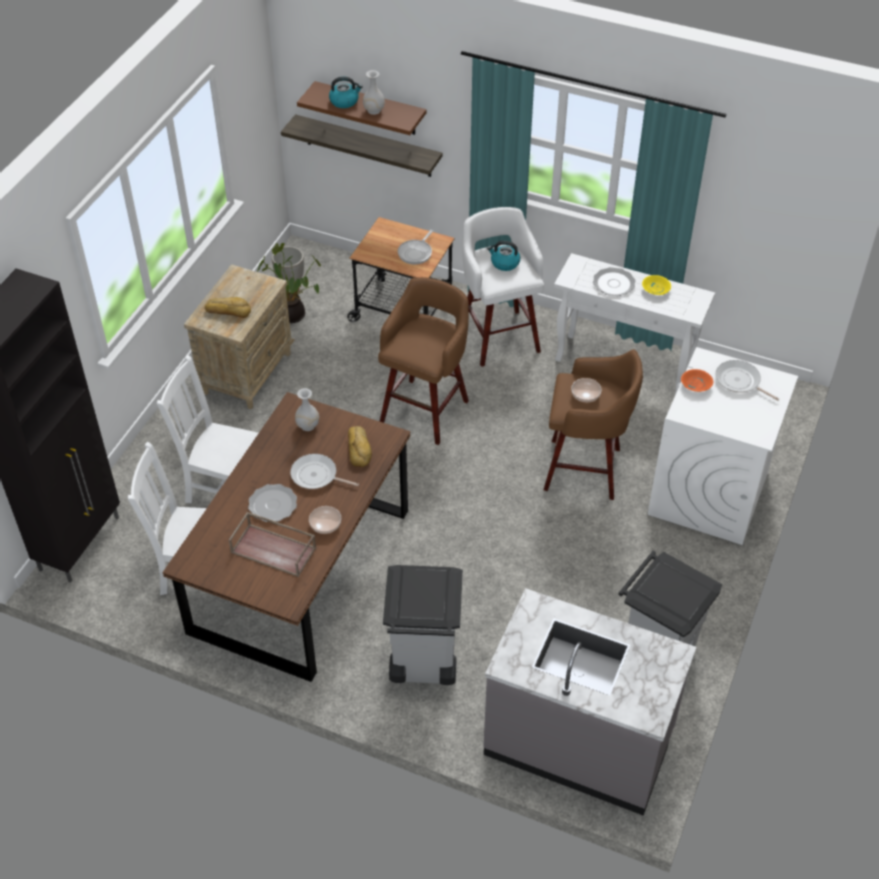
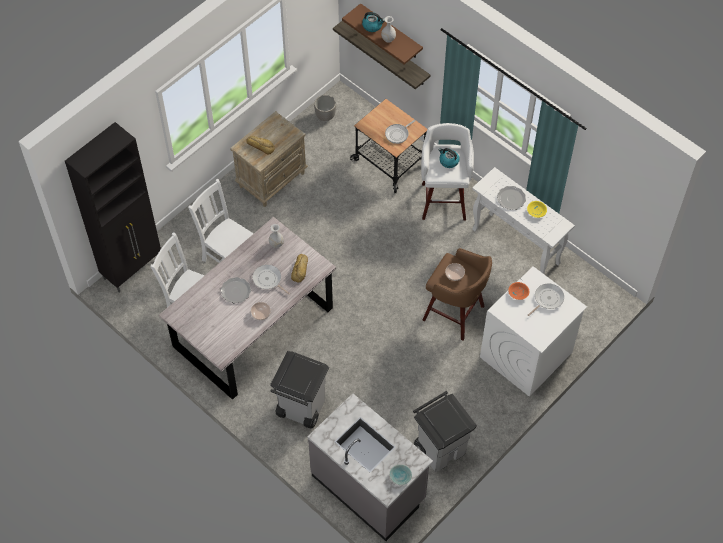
camera: 20 degrees right, 10 degrees up
brown dining table [162,392,411,682] -> grey dining table [159,217,336,400]
brown tray [229,512,316,577] -> none
potted plant [257,243,321,323] -> none
brown stool [378,277,469,445] -> none
frying pan [716,360,779,400] -> frying pan turned 75 degrees clockwise [528,283,564,316]
none -> turquoise bowl [389,464,412,485]

